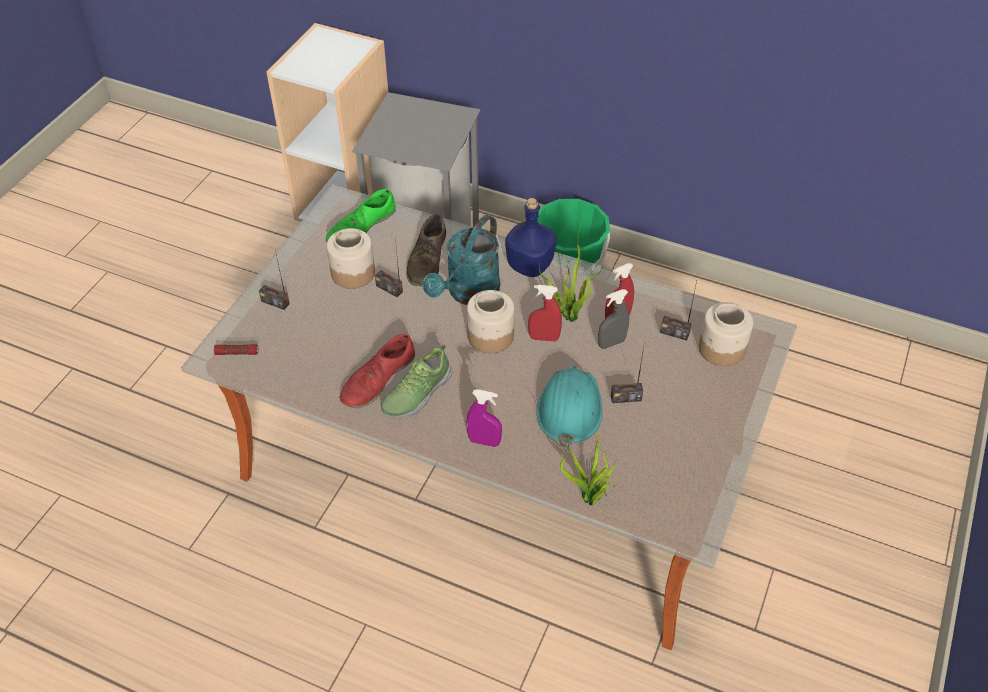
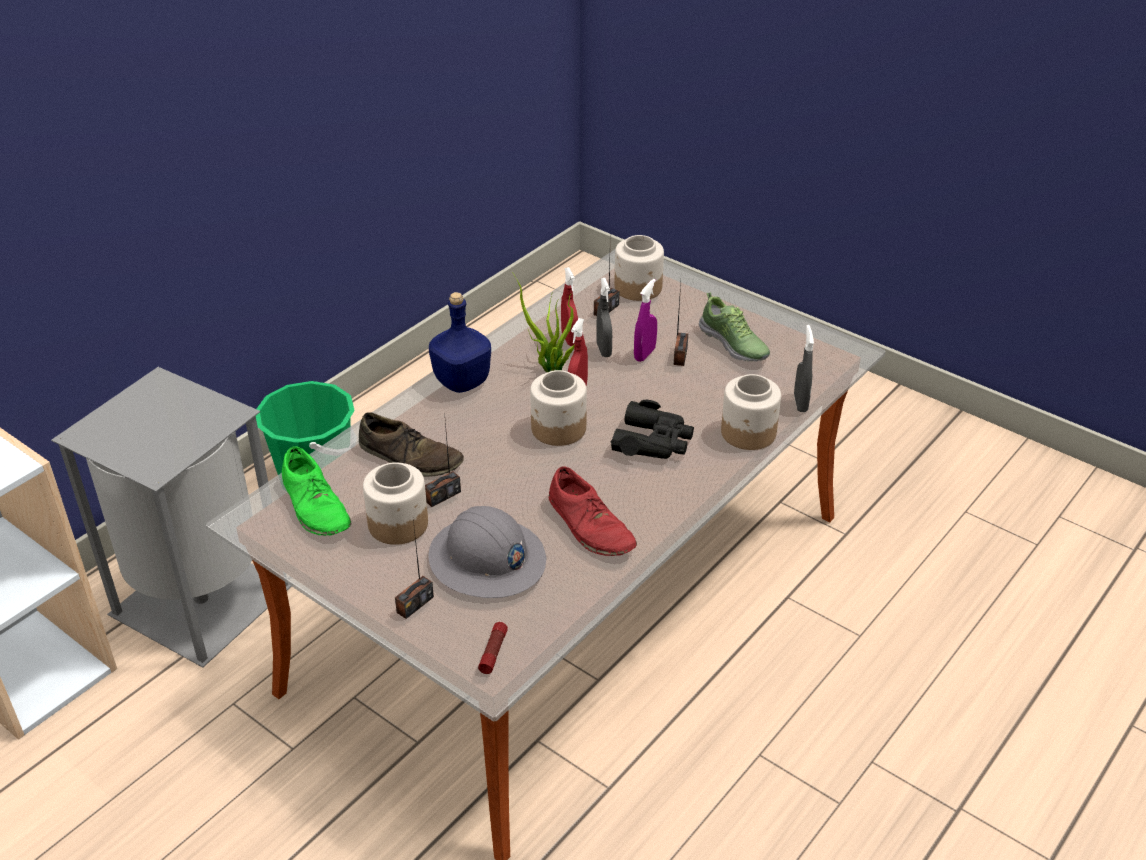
camera: 75 degrees left, 10 degrees down
shoe [381,345,452,418] -> shoe moved to [699,292,770,362]
turquoise watering can [423,215,500,305] -> none
purple spray bottle [466,389,502,447] -> purple spray bottle moved to [634,279,657,362]
turquoise hard hat [537,366,603,447] -> none
potted plant [554,430,618,505] -> grey spray bottle [794,325,814,412]
none -> grey hard hat [428,506,546,598]
none -> black binoculars [611,400,694,459]
none -> jar [721,374,781,450]

